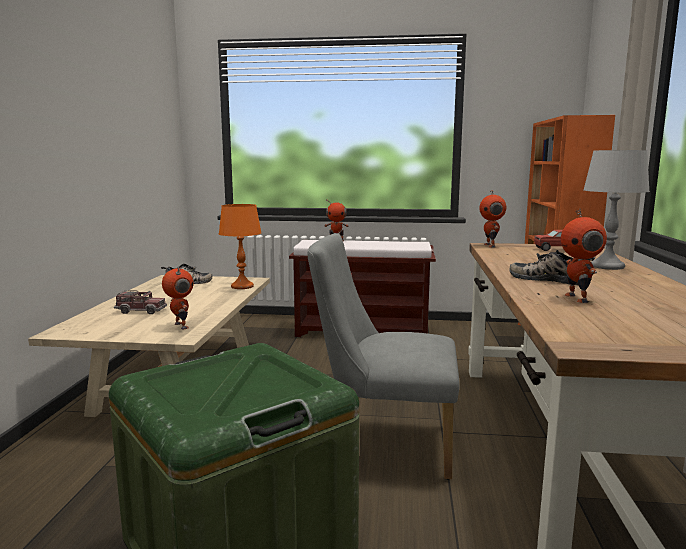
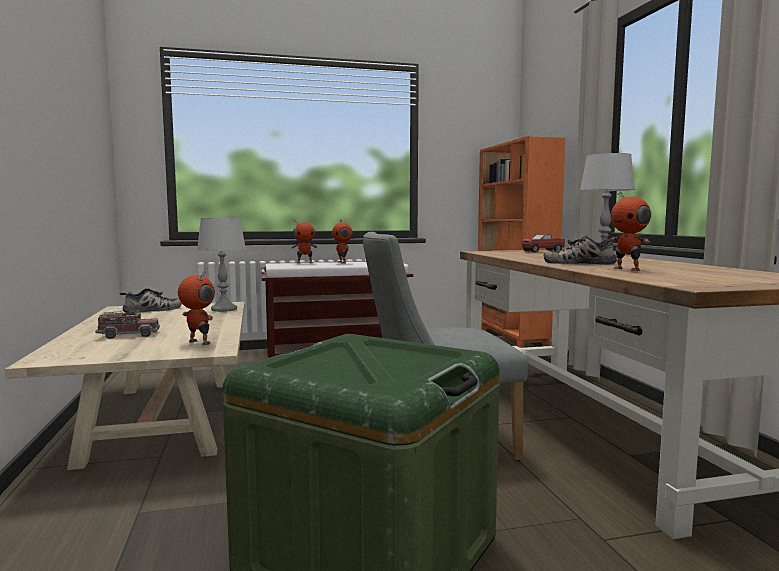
camera: 20 degrees left, 5 degrees down
orange table lamp [219,204,262,289] -> grey table lamp [197,218,246,312]
toy robot [479,191,506,248] -> toy robot moved to [332,219,353,264]

